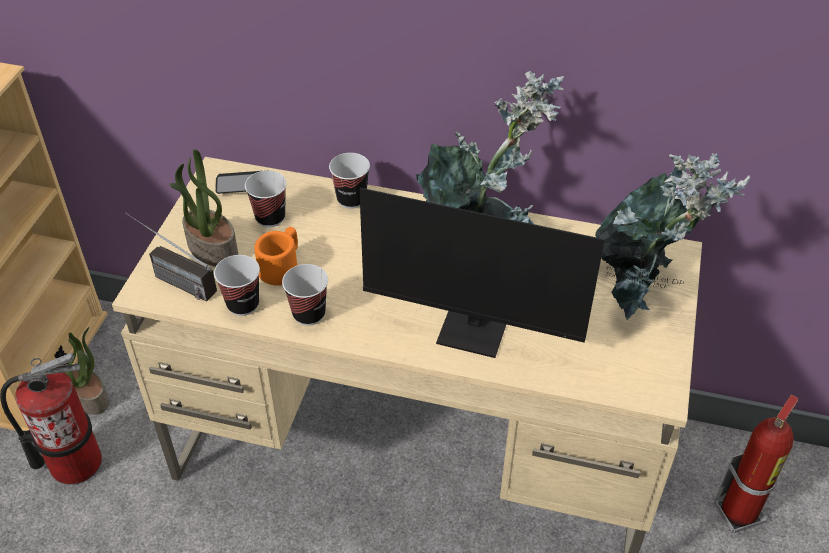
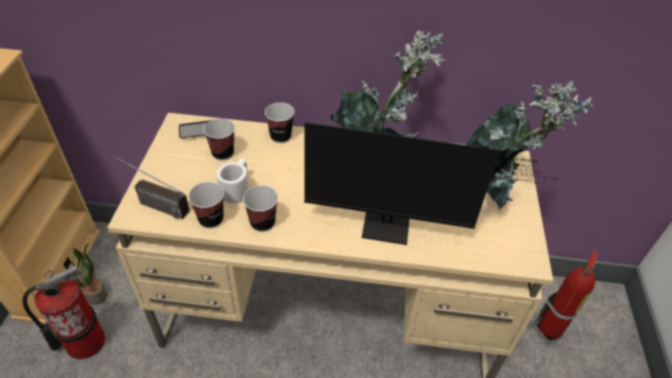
camera: 10 degrees left, 0 degrees up
potted plant [170,149,238,267] -> none
orange mug [254,227,298,286] -> white mug [217,159,249,203]

